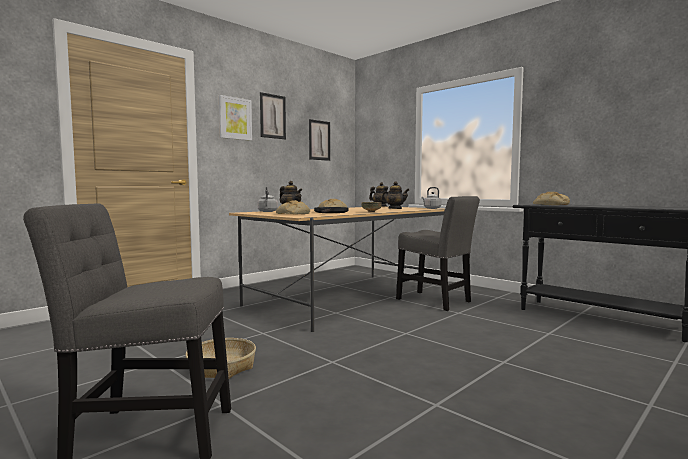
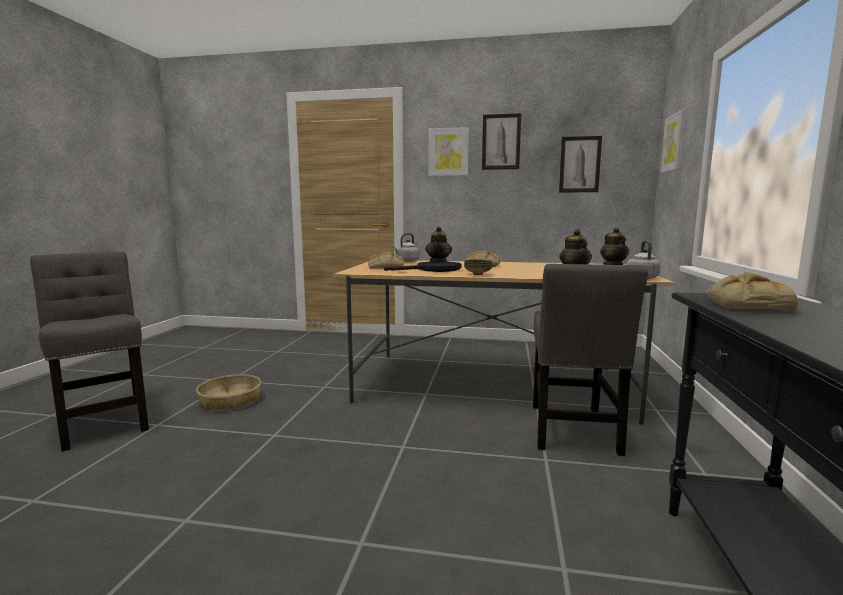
camera: 55 degrees right, 5 degrees up
none -> picture [660,109,687,173]

